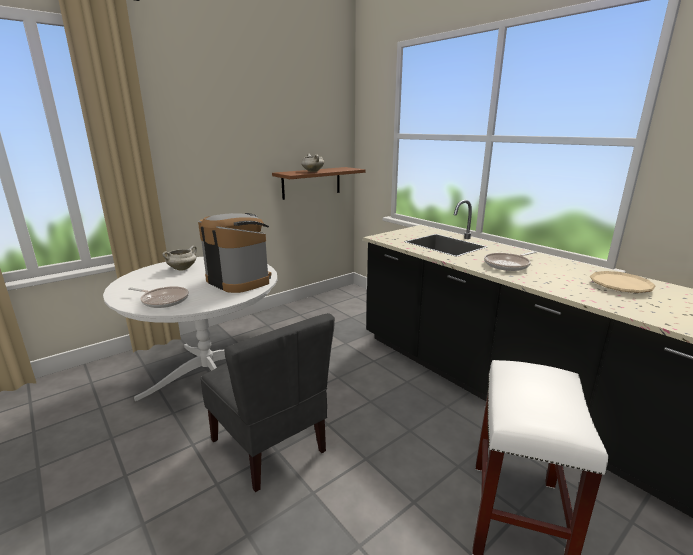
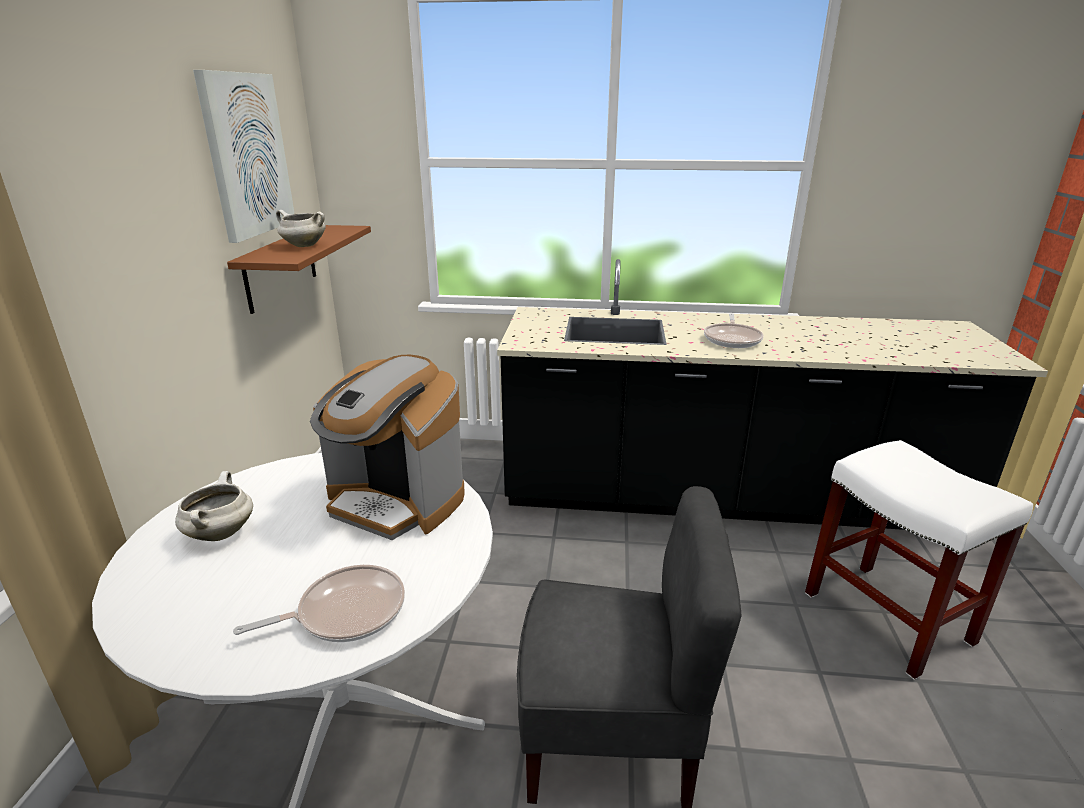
camera: 45 degrees left, 5 degrees up
coffee machine [198,213,272,293] -> coffee machine turned 150 degrees counterclockwise [310,355,465,540]
beige plate [590,271,656,293] -> none
none -> picture [193,70,295,243]

